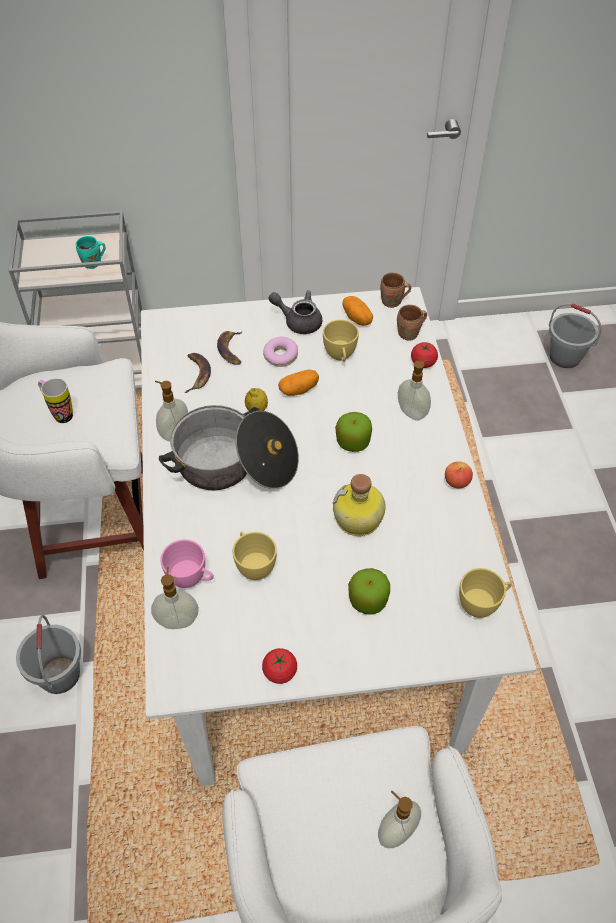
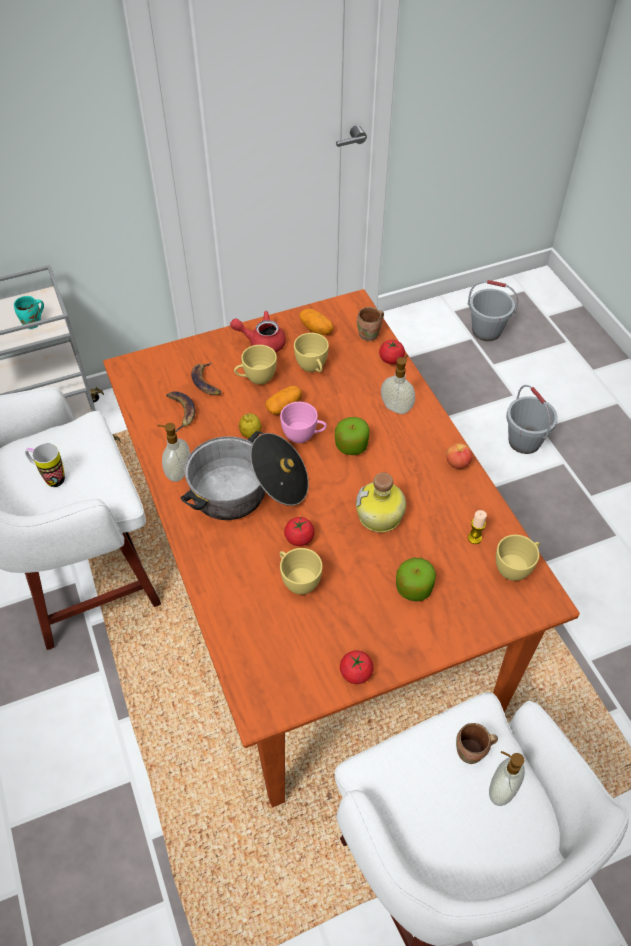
camera: 15 degrees left, 0 degrees up
grey bucket [16,615,81,694] -> grey bucket moved to [506,385,558,454]
white dining table [141,287,536,786] -> brown dining table [103,289,580,807]
soap dispenser [151,567,199,629] -> none
pink cup [160,540,214,588] -> pink cup moved to [280,402,327,443]
donut [263,337,298,367] -> yellow cup [234,345,277,385]
grey teapot [269,290,322,334] -> red teapot [230,311,286,352]
brown mug [380,273,411,308] -> brown mug moved to [456,723,498,764]
none -> tomato [284,517,315,546]
none -> candle [468,510,487,544]

